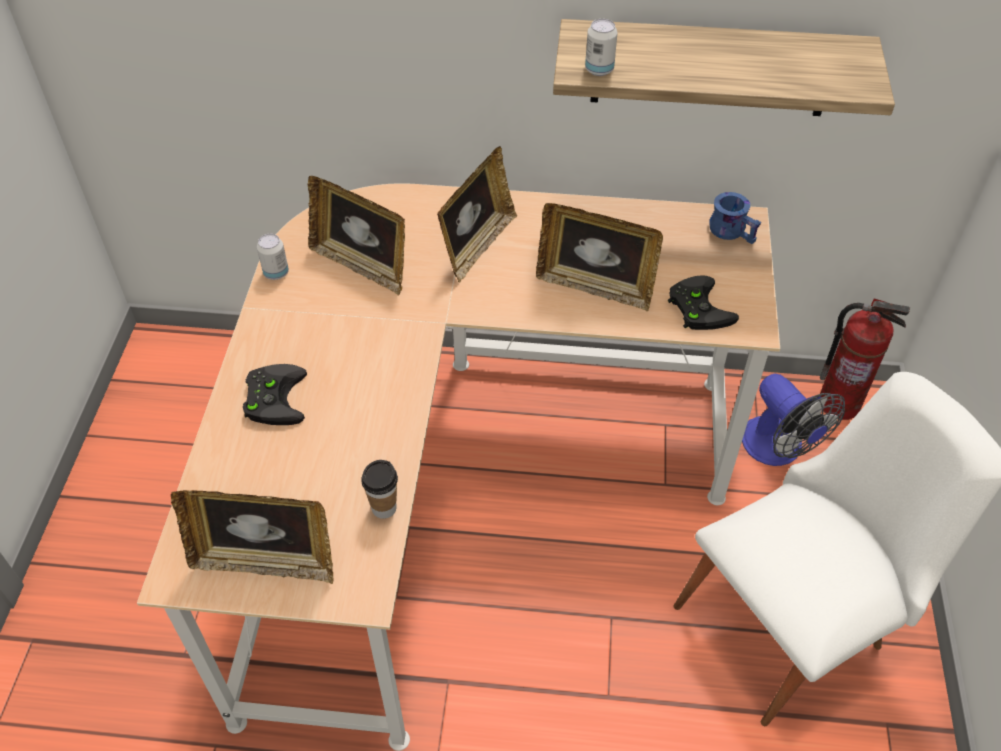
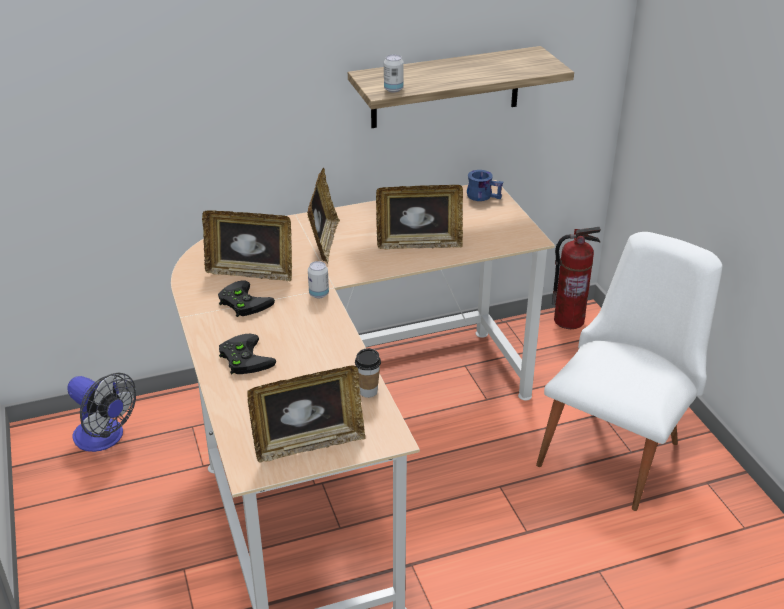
camera: 25 degrees left, 15 degrees down
can [257,234,289,280] -> can moved to [308,261,329,298]
black game controller [668,275,739,330] -> black game controller moved to [218,280,275,317]
fan [742,374,845,466] -> fan moved to [67,372,136,452]

